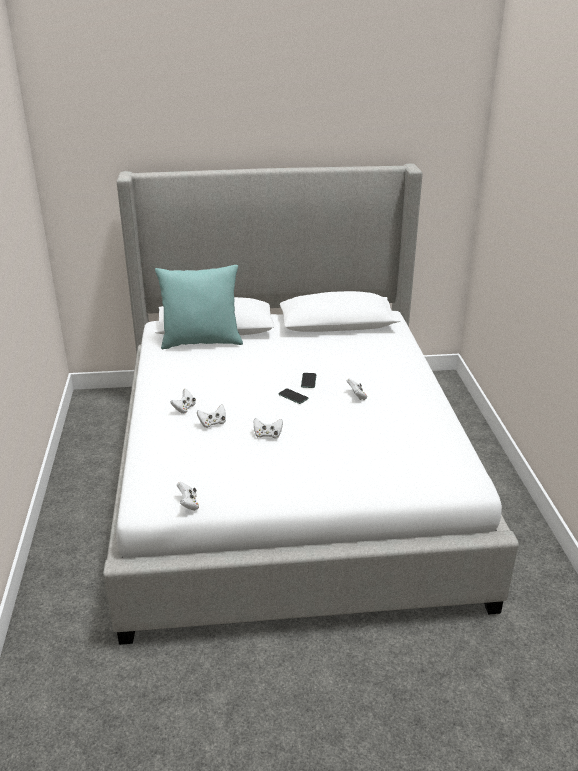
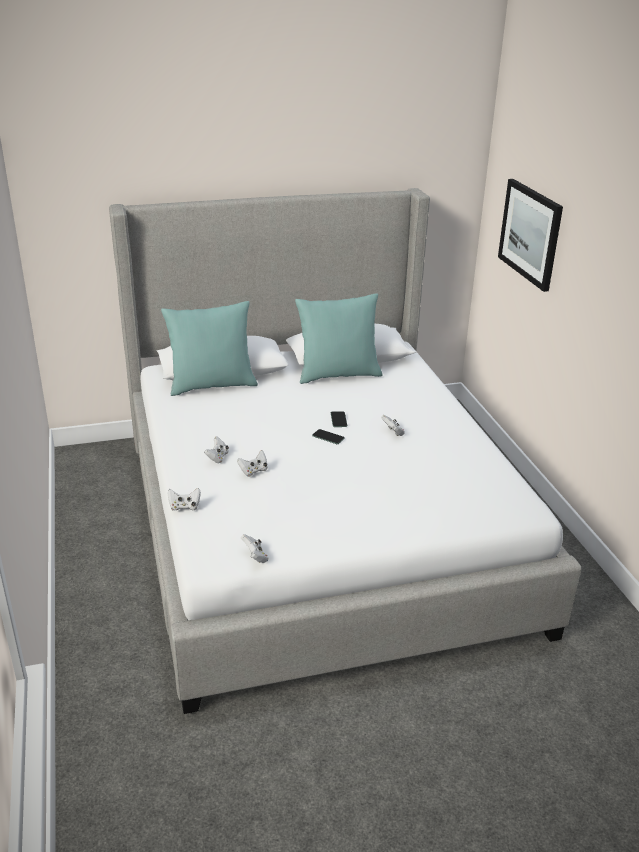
camera: 10 degrees left, 0 degrees up
white game controller [254,418,283,439] -> white game controller moved to [168,488,201,511]
none -> turquoise pillow [295,293,382,384]
none -> picture [498,179,563,292]

